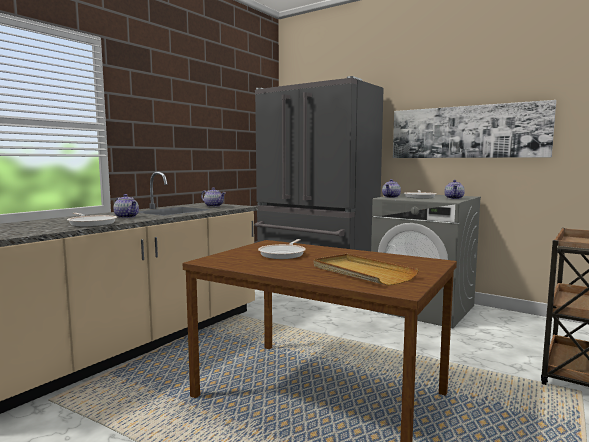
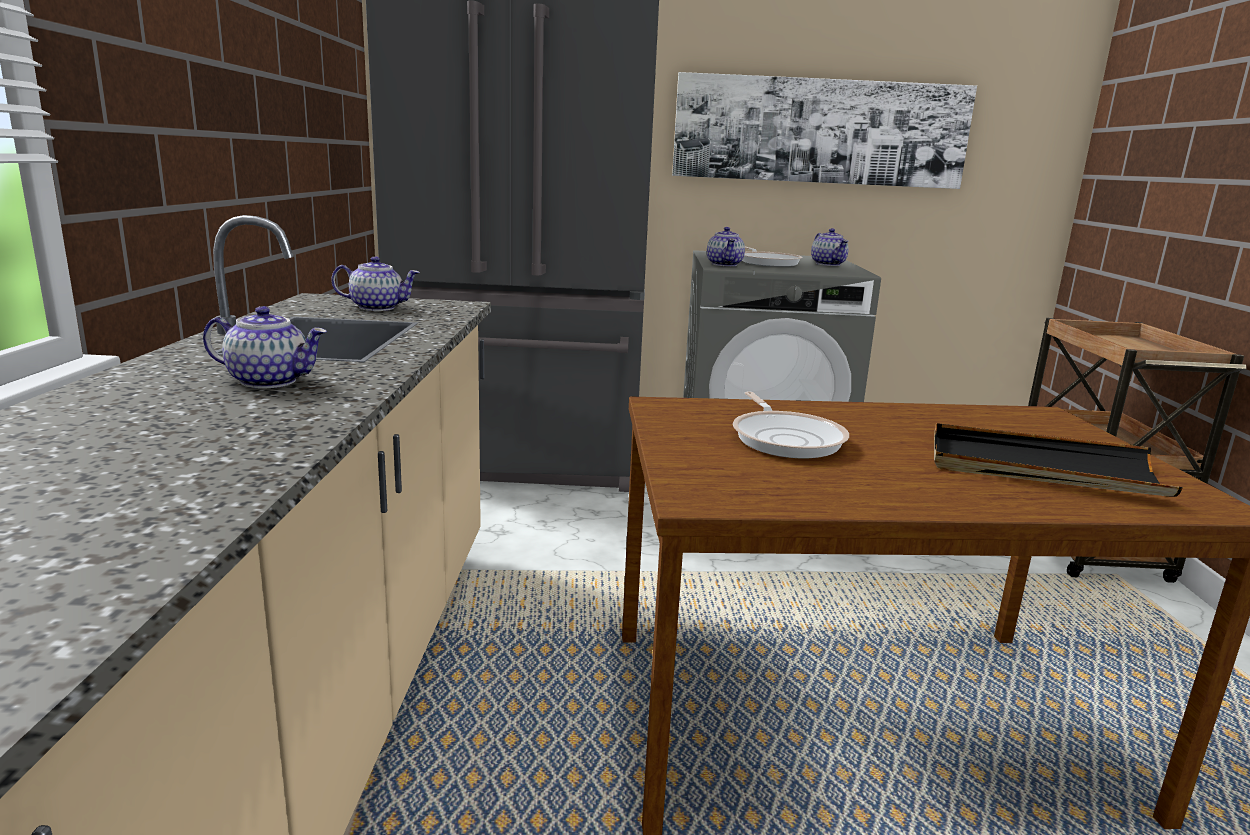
camera: 35 degrees left, 10 degrees up
frying pan [67,213,117,227] -> none
beige tray [314,254,419,286] -> black tray [934,423,1183,497]

